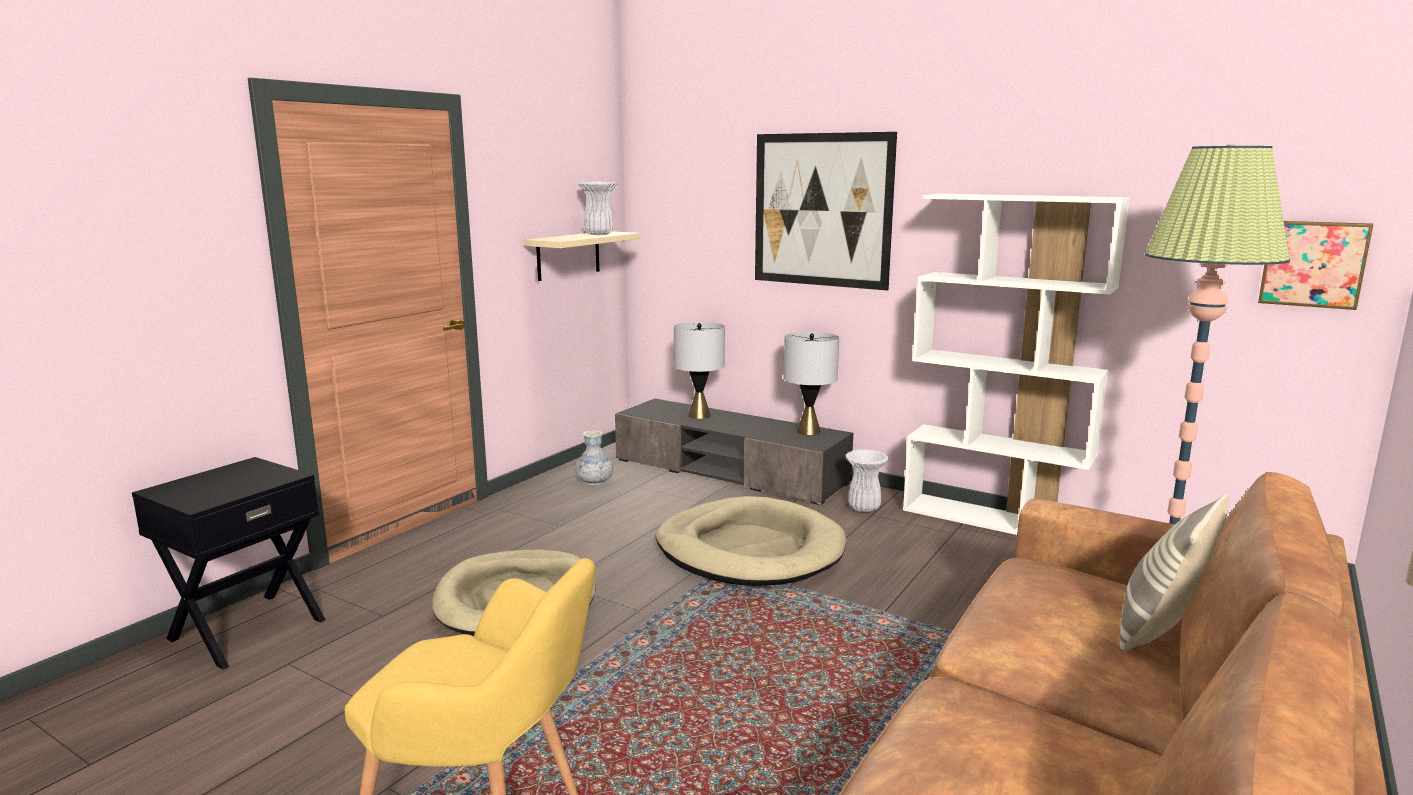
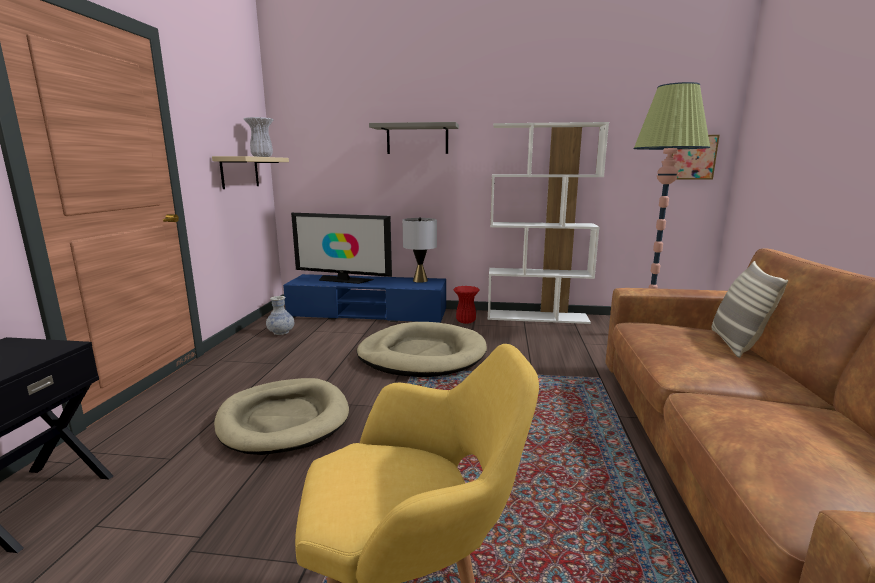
camera: 25 degrees left, 0 degrees up
grey tv stand [615,398,853,505] -> blue tv stand [283,274,446,323]
grey table lamp [674,322,725,419] -> television [291,213,392,284]
picture [755,132,897,291] -> grey shelf [369,122,459,154]
white vase [845,449,888,512] -> red vase [454,286,480,324]

